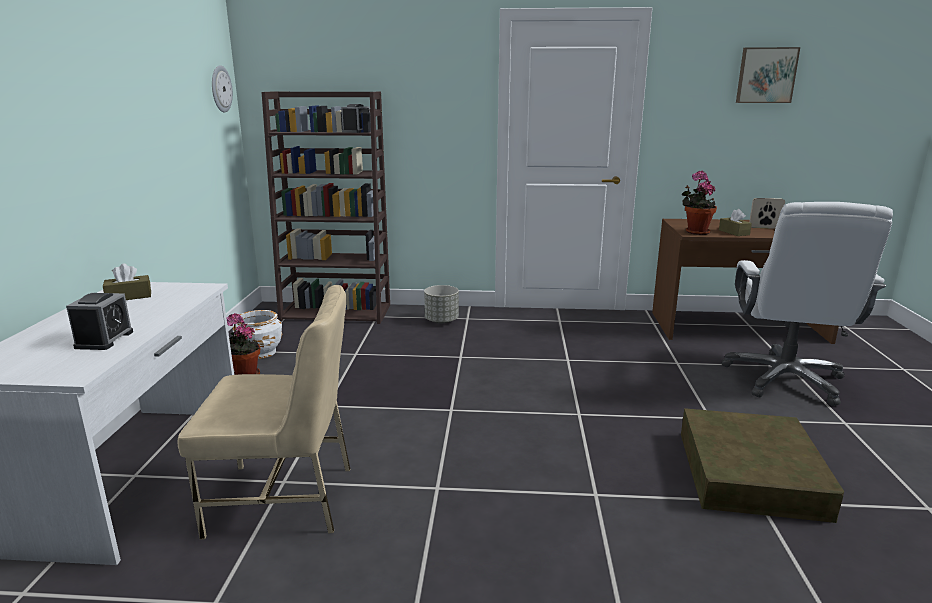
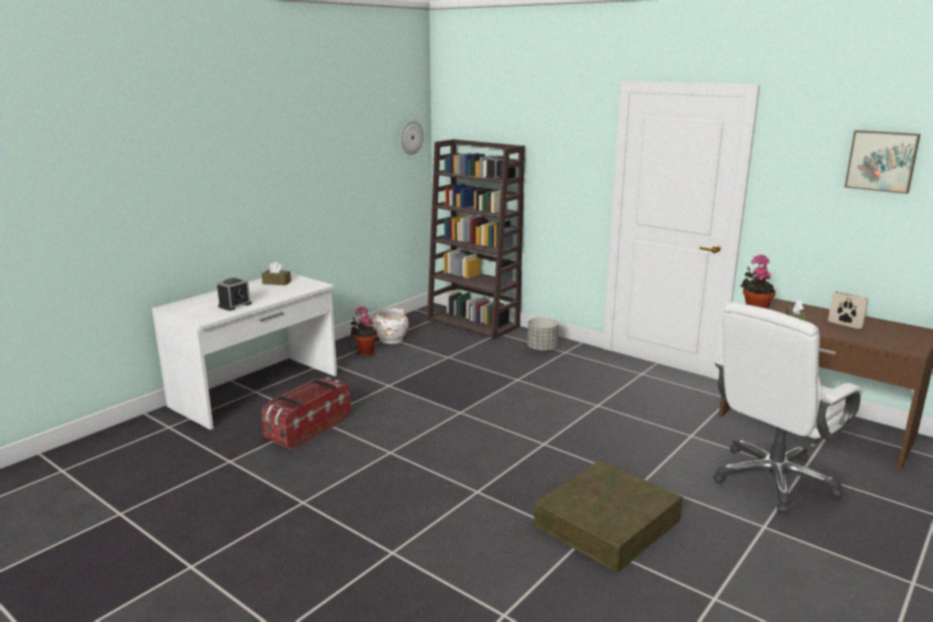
camera: 35 degrees right, 0 degrees up
beige chair [178,285,350,540] -> storage box [262,377,351,450]

